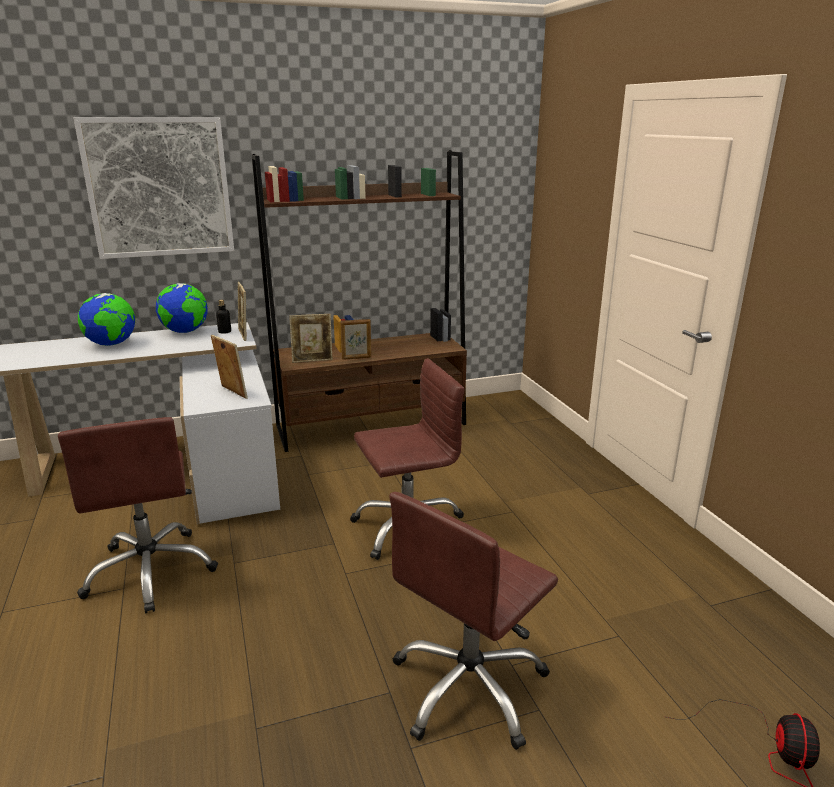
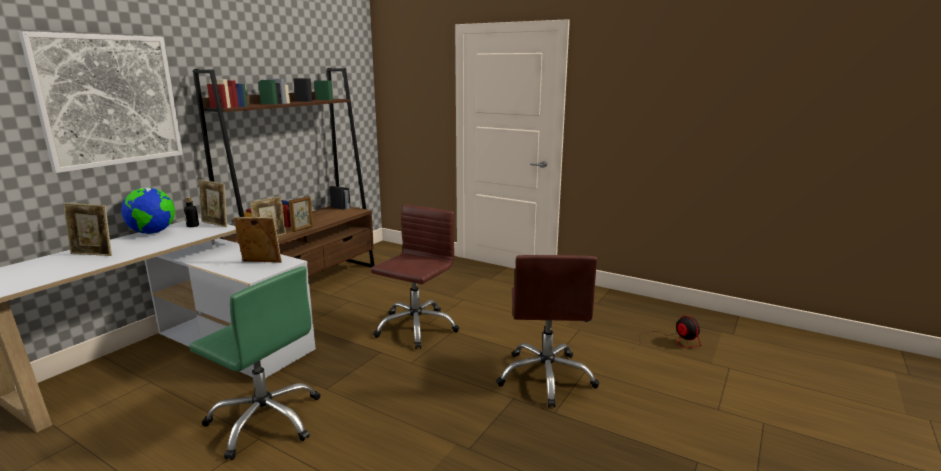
camera: 40 degrees left, 5 degrees down
brown office chair [58,417,218,613] -> green office chair [189,266,320,460]
globe [78,293,135,346] -> picture frame [63,203,112,256]

